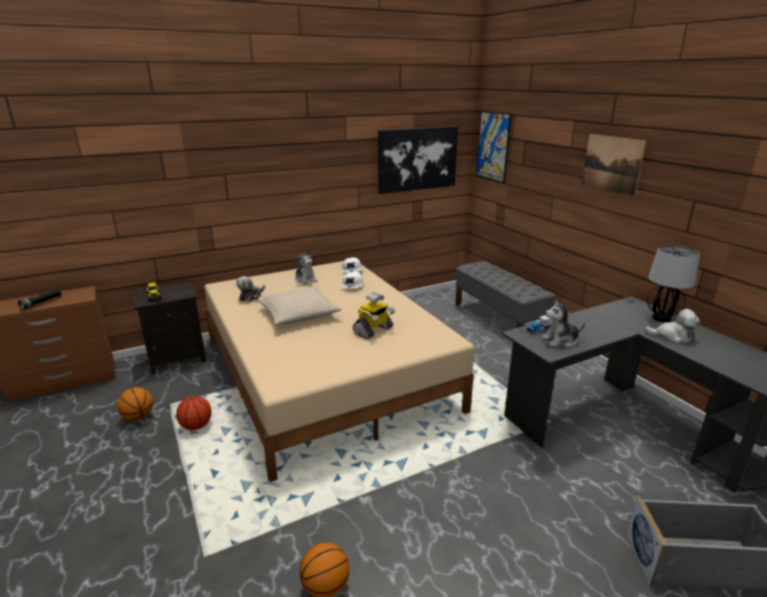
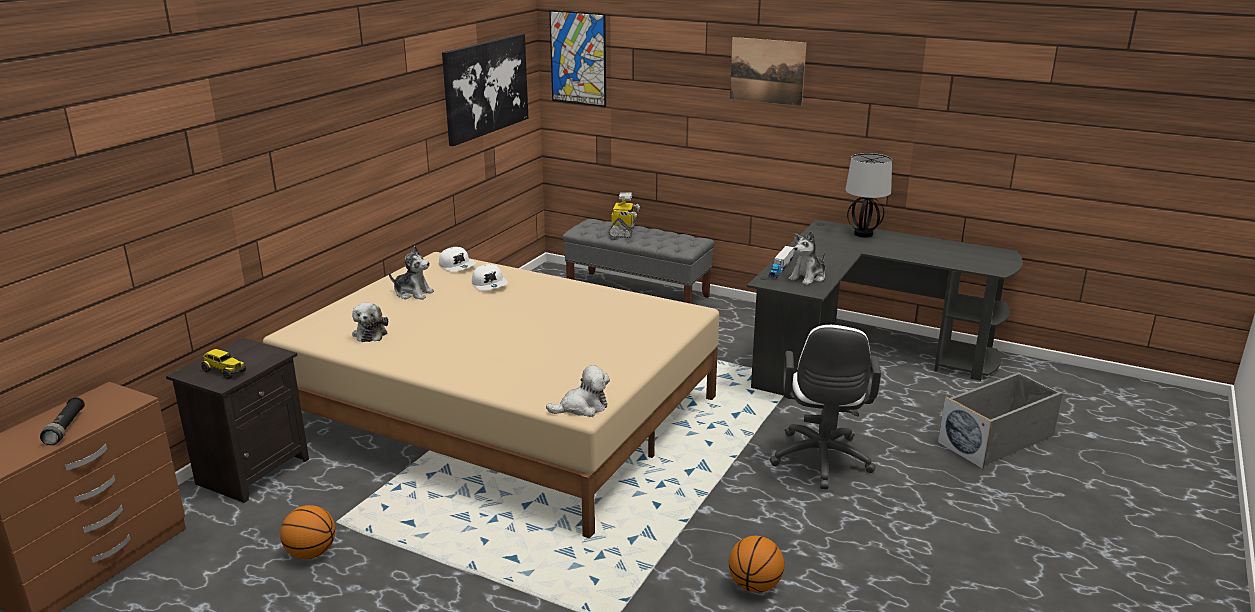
camera: 35 degrees left, 0 degrees up
basketball [176,396,212,430] -> none
beige pillow [257,287,341,325] -> none
toy robot [352,292,395,339] -> toy robot moved to [609,192,640,238]
plush toy [645,309,700,343] -> plush toy moved to [546,365,610,417]
none -> white office chair [770,325,881,489]

